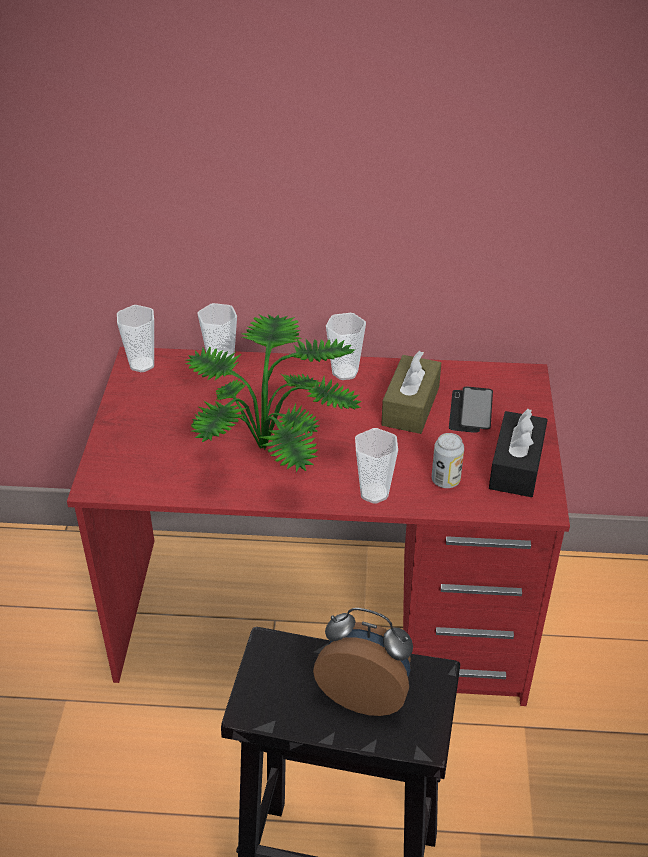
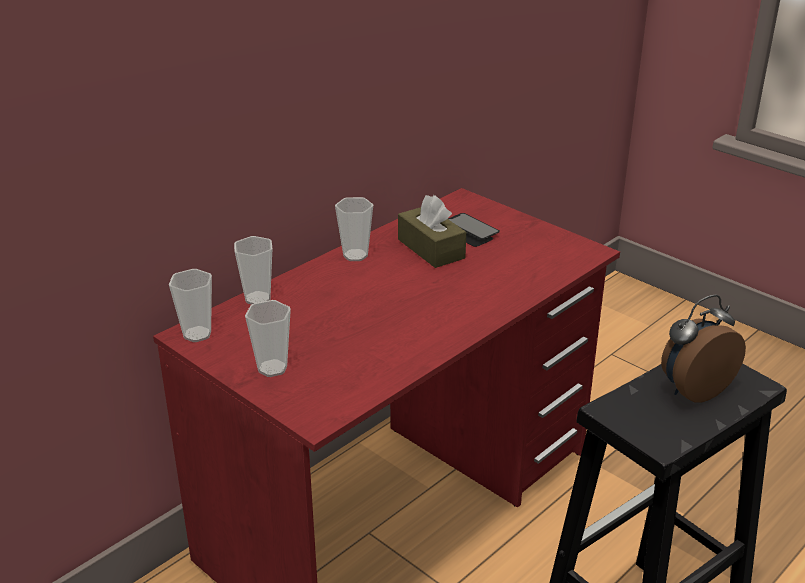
camera: 50 degrees left, 10 degrees down
potted plant [185,315,362,472] -> none
cup [355,428,398,504] -> cup moved to [245,300,291,377]
can [432,433,464,488] -> none
black tissue box [489,409,548,497] -> none

